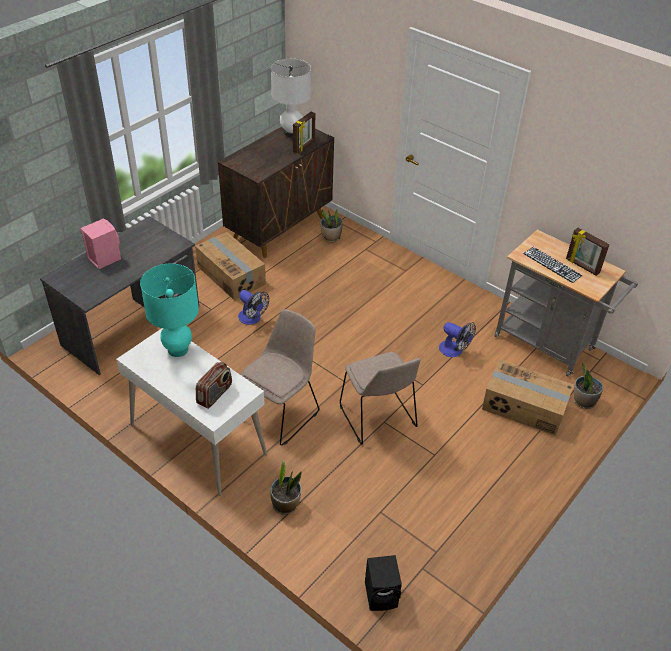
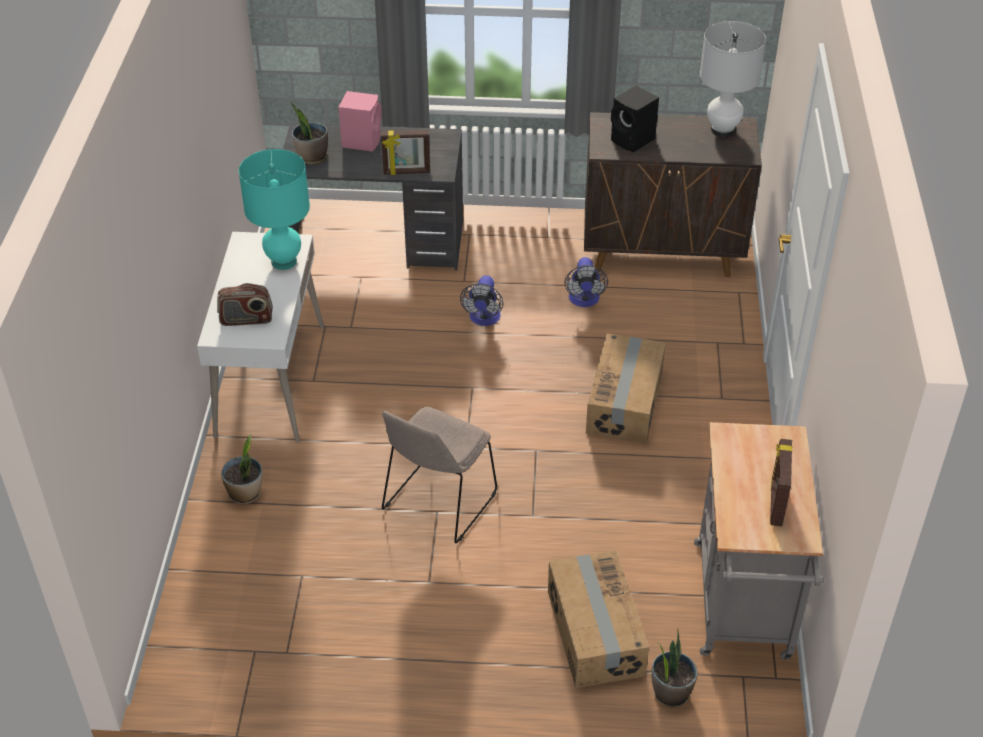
camera: 55 degrees right, 0 degrees up
cardboard box [195,232,266,300] -> cardboard box moved to [586,333,666,444]
beige chair [240,309,320,445] -> none
picture frame [293,112,315,154] -> picture frame moved to [381,129,430,175]
potted plant [321,209,343,242] -> potted plant moved to [291,102,328,165]
black speaker [365,555,402,611] -> black speaker moved to [611,86,659,153]
fan [439,322,476,357] -> fan moved to [564,257,608,307]
keyboard [523,247,582,283] -> none

